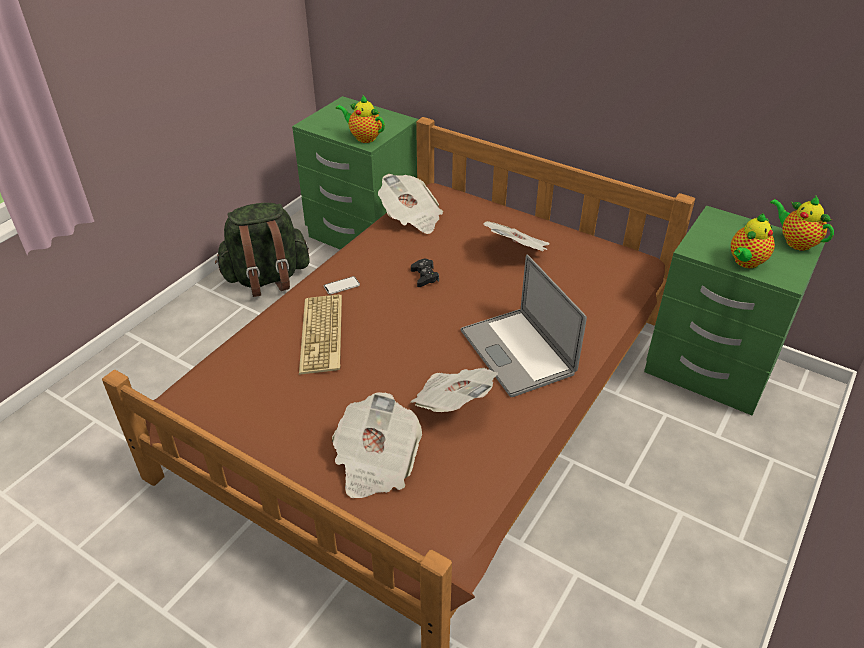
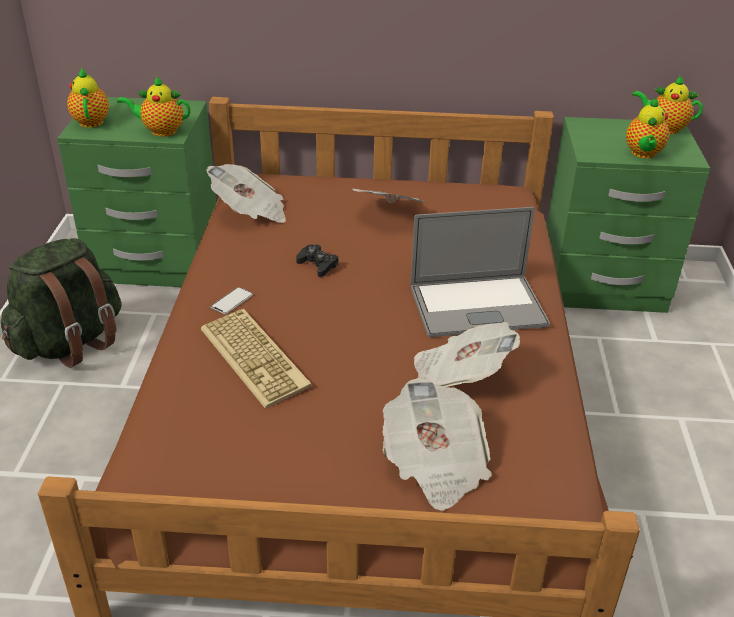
camera: 30 degrees left, 5 degrees down
laptop [461,254,587,397] -> laptop turned 45 degrees counterclockwise [411,207,550,337]
none -> teapot [67,68,109,128]

